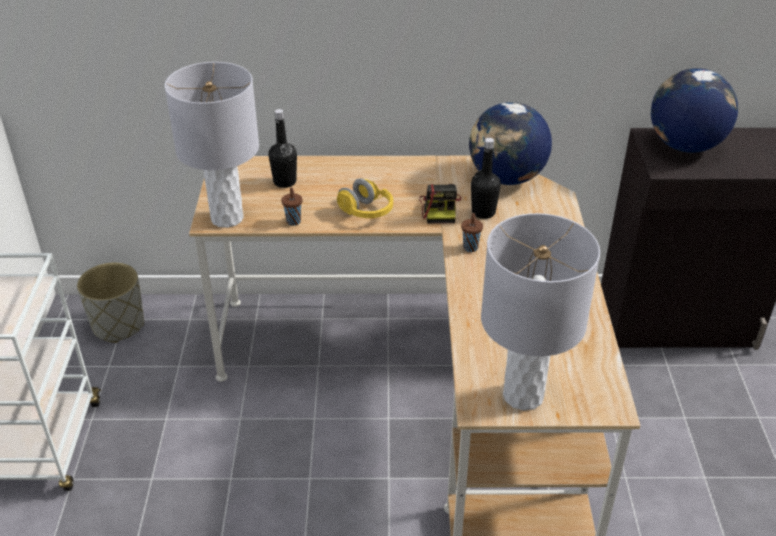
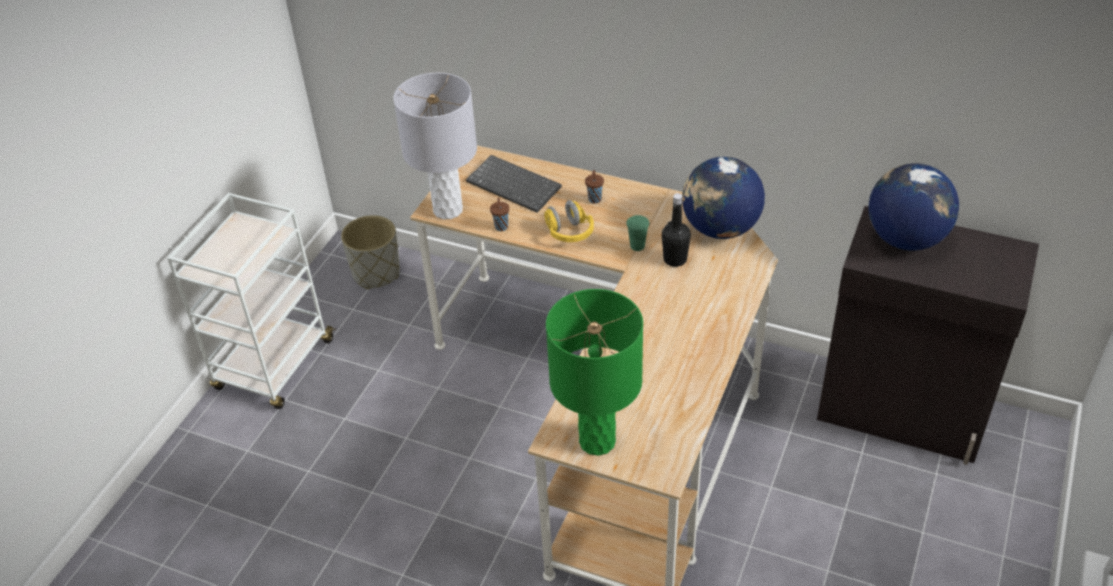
camera: 25 degrees right, 5 degrees up
black bottle [268,109,297,188] -> keyboard [466,155,562,213]
camera [419,184,461,224] -> green cup [626,215,649,251]
brown cup [461,213,483,252] -> brown cup moved to [585,170,604,204]
grey table lamp [481,213,600,411] -> green table lamp [546,289,643,456]

